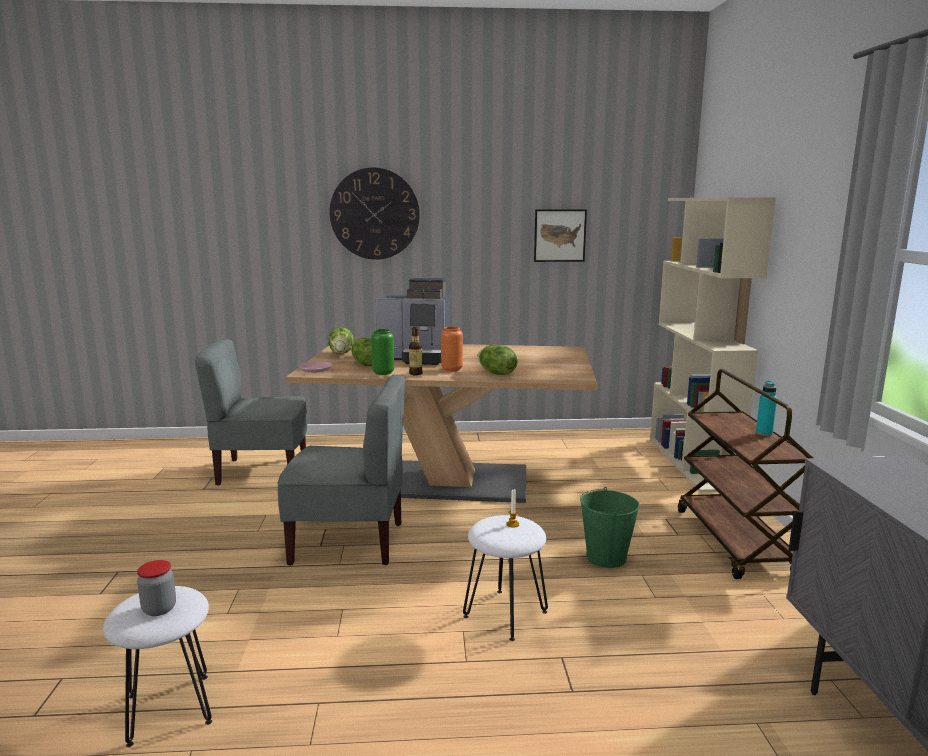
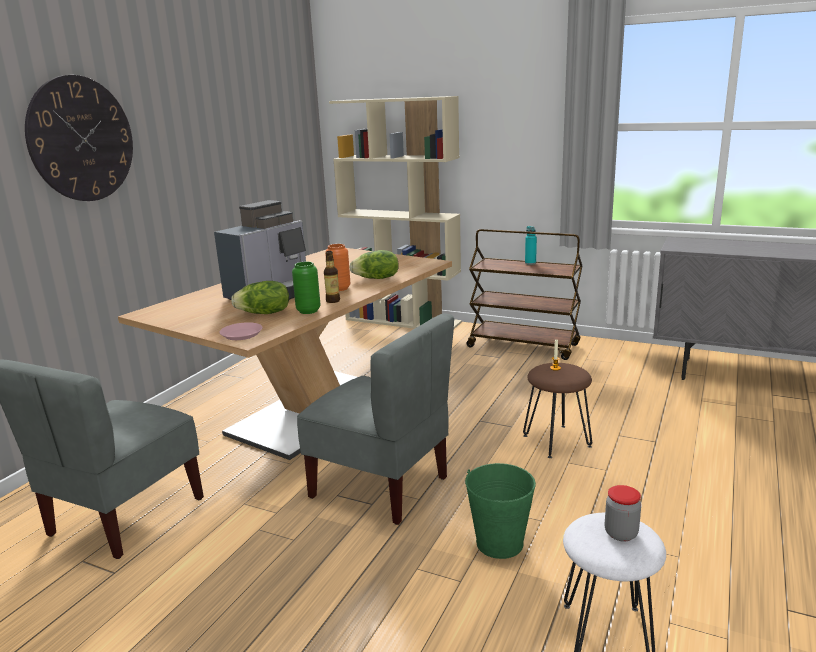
camera: 60 degrees left, 5 degrees up
grey chair [277,375,405,566] -> grey chair turned 90 degrees clockwise [297,313,454,525]
lettuce [329,327,354,354] -> none
white stool [463,515,548,641] -> brown stool [523,363,592,458]
picture [534,209,587,262] -> none
green bucket [580,487,640,568] -> green bucket moved to [465,463,536,559]

